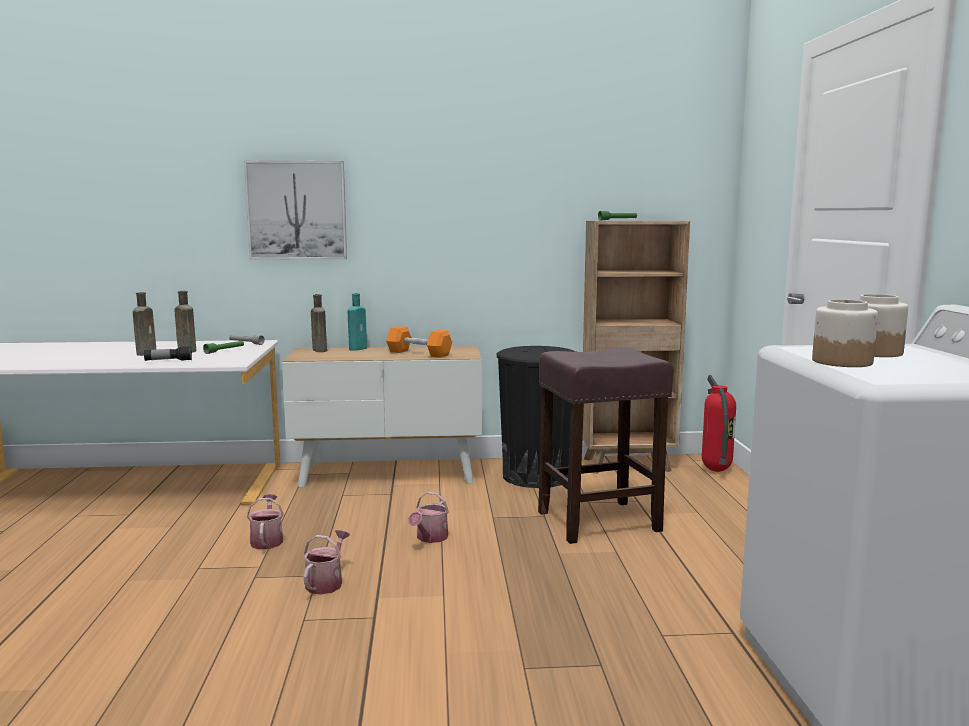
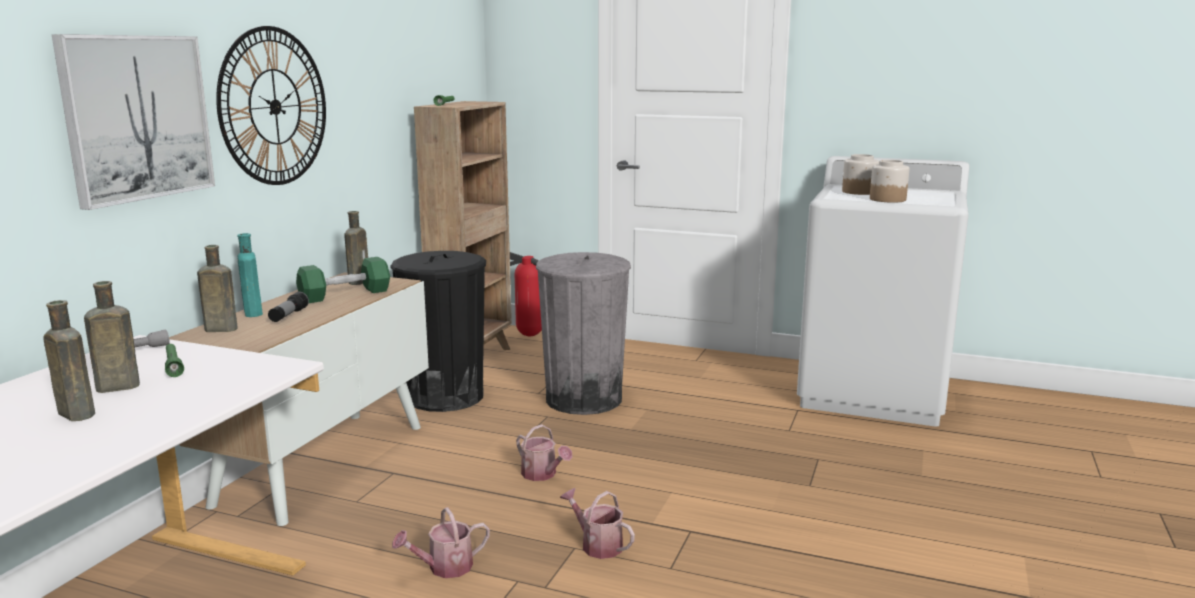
camera: 65 degrees left, 5 degrees up
flashlight [144,346,192,361] -> flashlight moved to [268,292,309,322]
watering can [247,494,284,550] -> watering can turned 45 degrees counterclockwise [392,507,490,578]
orange dumbbell [386,326,452,358] -> green dumbbell [296,257,390,303]
brown stool [538,347,673,544] -> grey trash can [536,252,631,415]
none -> wall clock [216,26,326,185]
none -> brown bottle [344,211,368,285]

